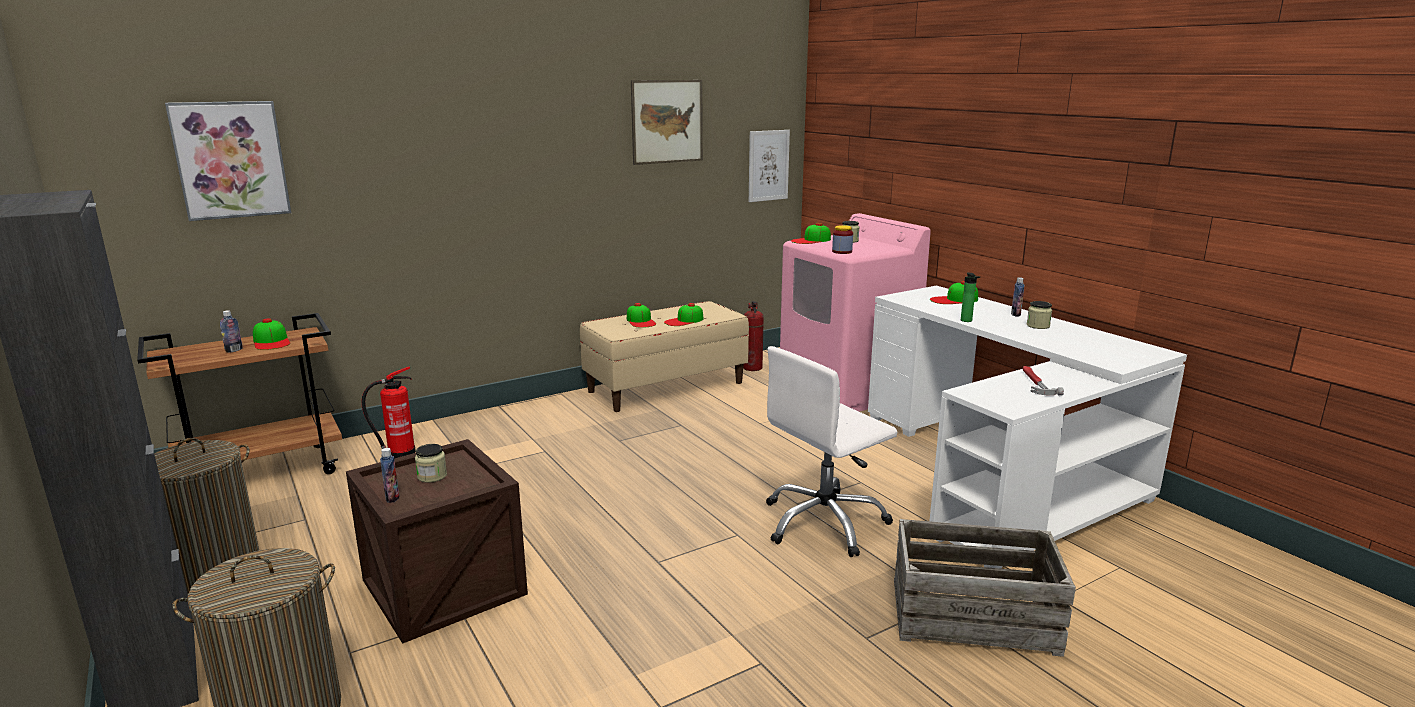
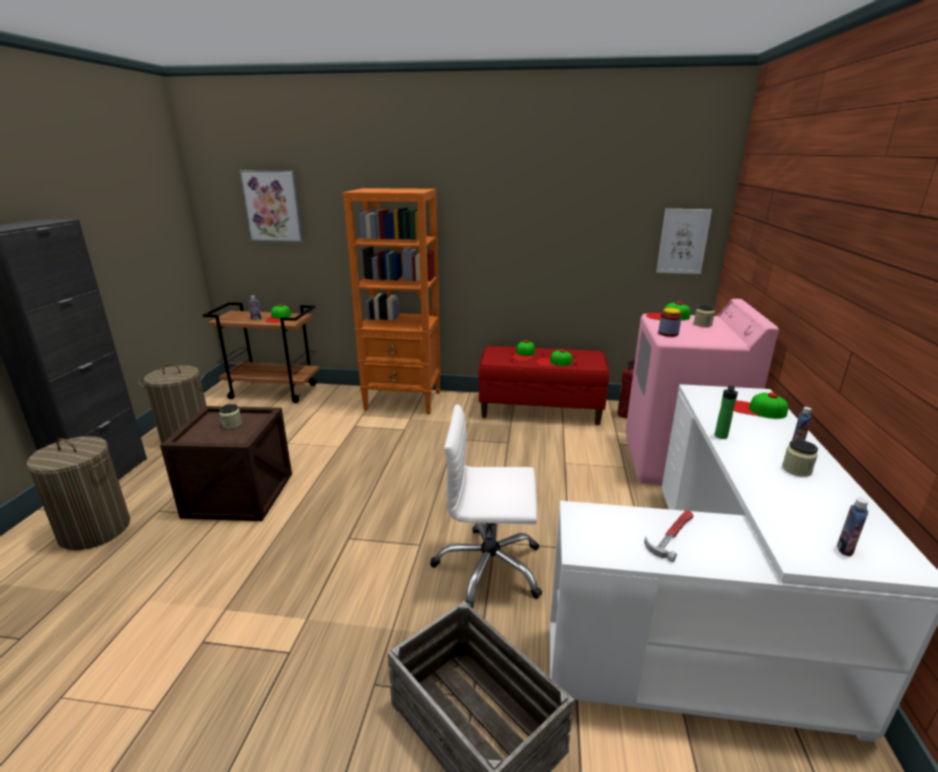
camera: 40 degrees right, 5 degrees up
fire extinguisher [361,367,416,458] -> none
bottle [380,448,399,503] -> bottle moved to [837,498,868,556]
beige bench [580,301,749,412] -> red bench [478,346,609,425]
picture [631,80,703,165] -> none
none -> orange bookcase [343,188,441,414]

